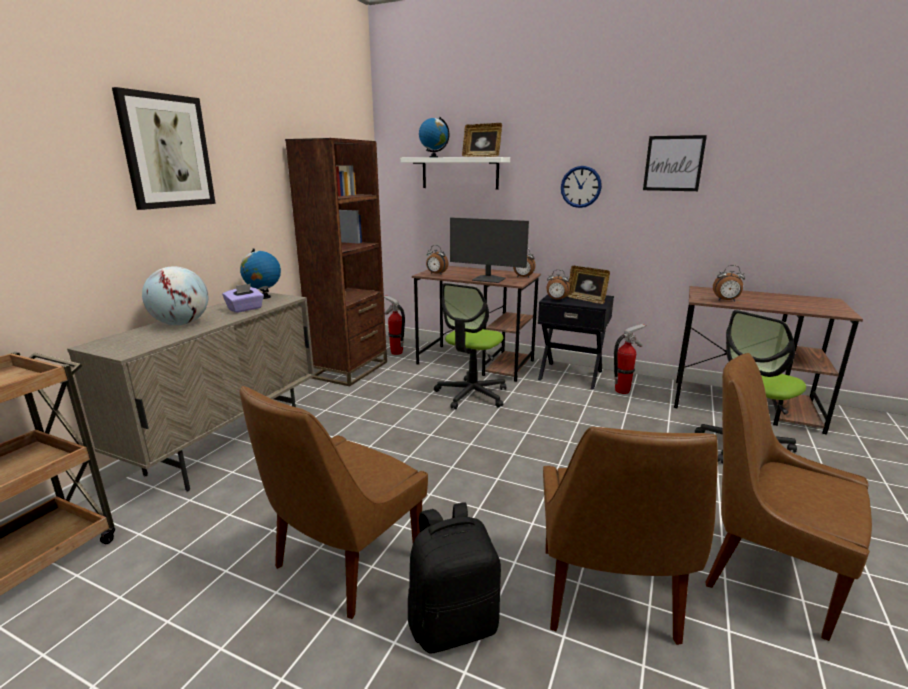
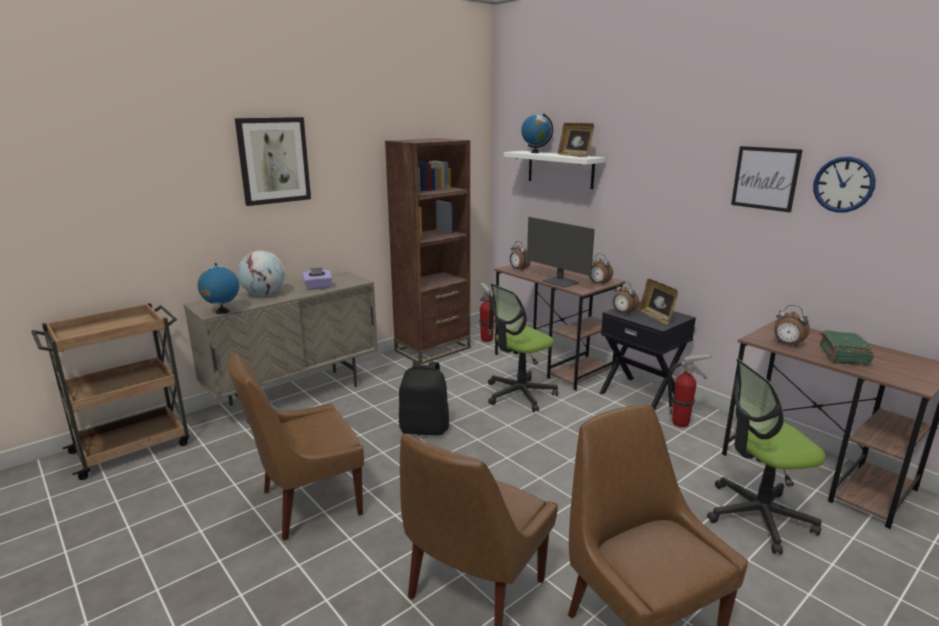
camera: 25 degrees right, 0 degrees up
globe [240,249,281,299] -> globe moved to [198,263,239,314]
black backpack [408,502,501,654] -> black backpack moved to [399,361,449,436]
wall clock [561,166,602,208] -> wall clock moved to [813,157,876,213]
none -> green book [820,330,874,366]

